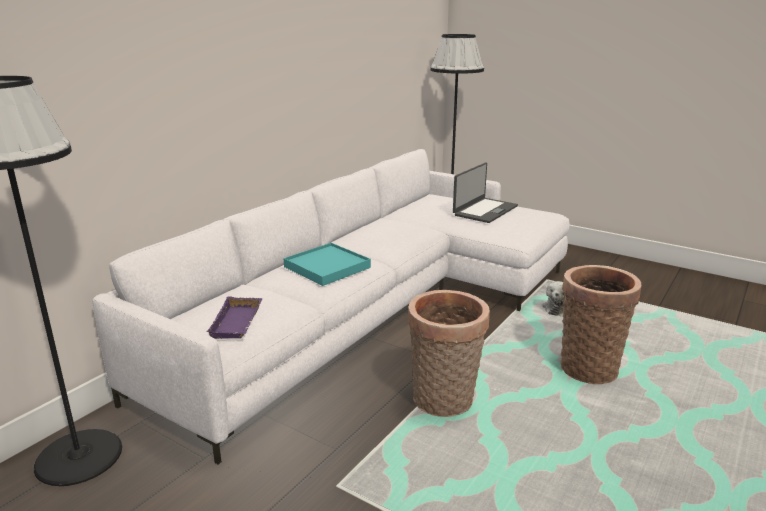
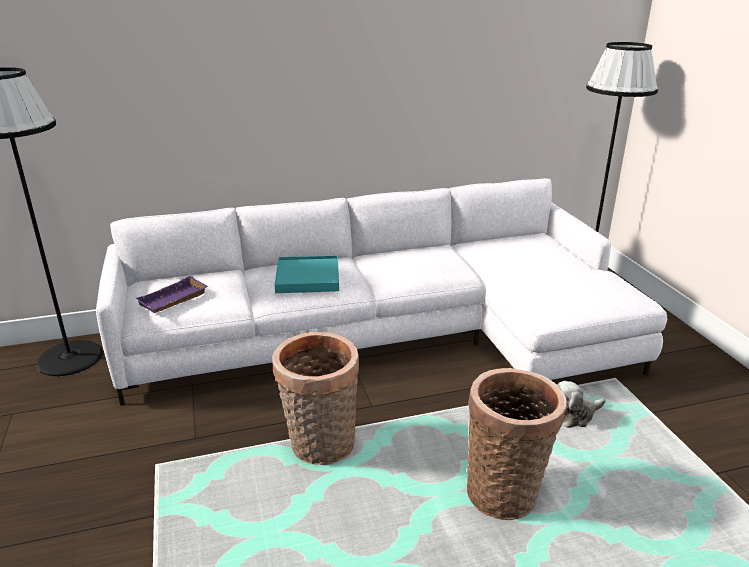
camera: 40 degrees right, 5 degrees up
laptop [453,162,518,223] -> none

